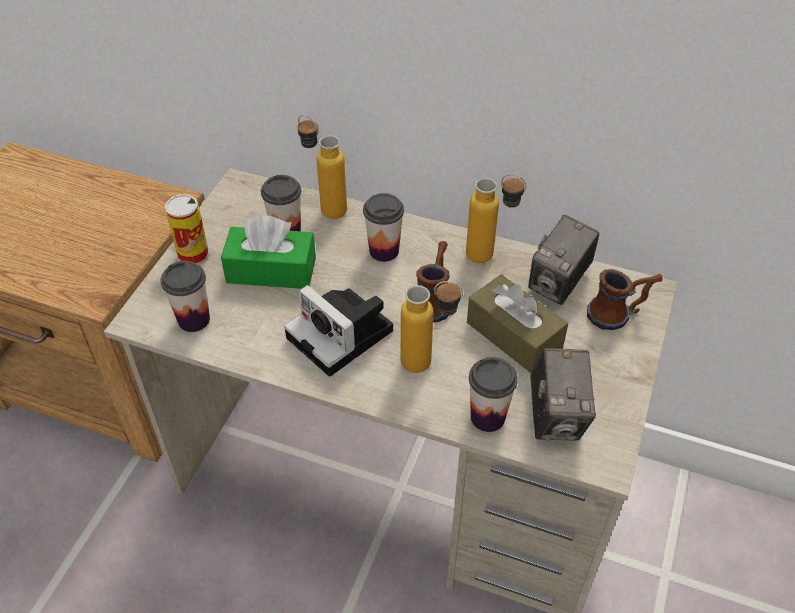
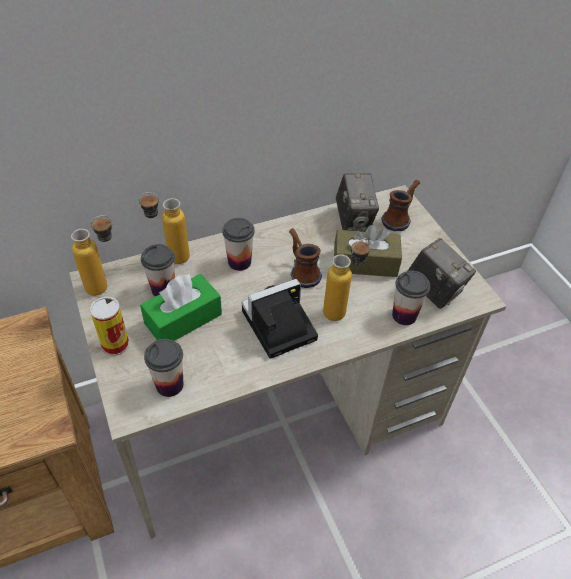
camera: 45 degrees left, 0 degrees up
camera [284,285,393,377] -> camera turned 150 degrees clockwise [241,279,318,359]
bottle [466,174,526,263] -> bottle moved to [71,215,112,296]

